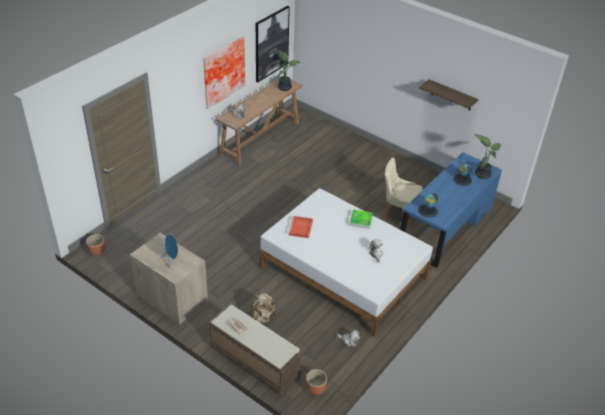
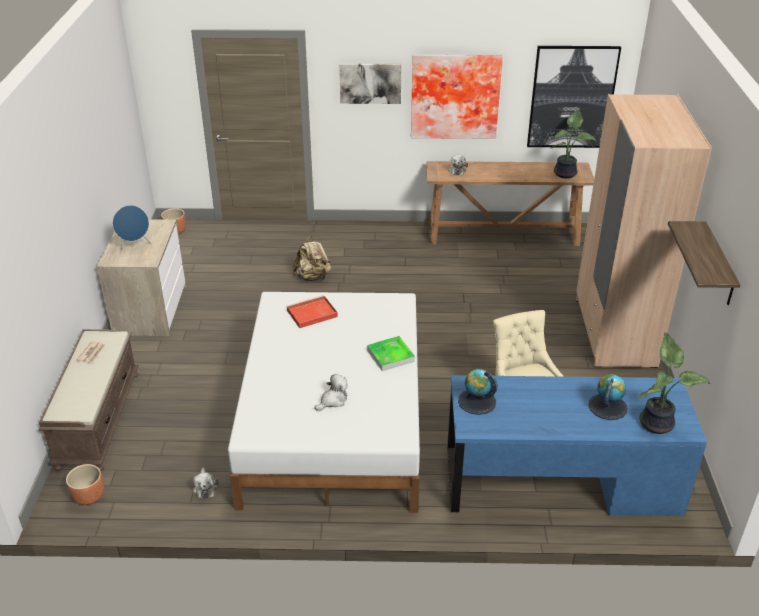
camera: 55 degrees right, 5 degrees down
beige backpack [251,293,276,324] -> beige backpack moved to [293,236,331,281]
none -> picture [339,63,401,104]
none -> beige wardrobe [576,94,712,368]

